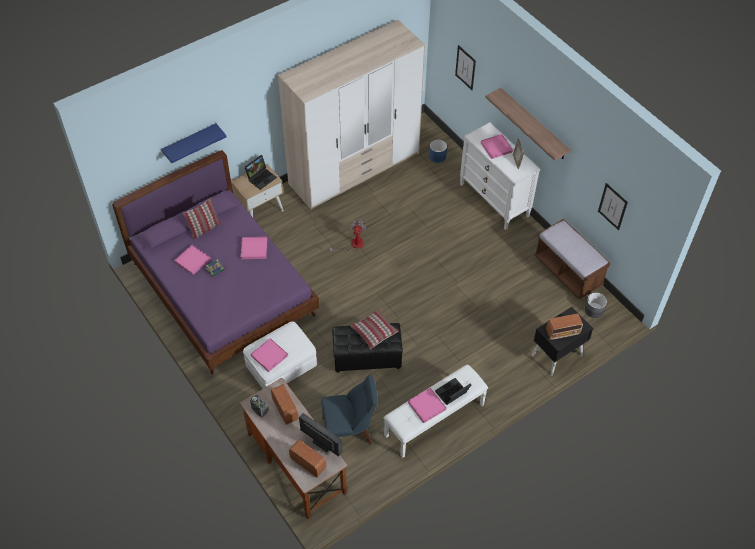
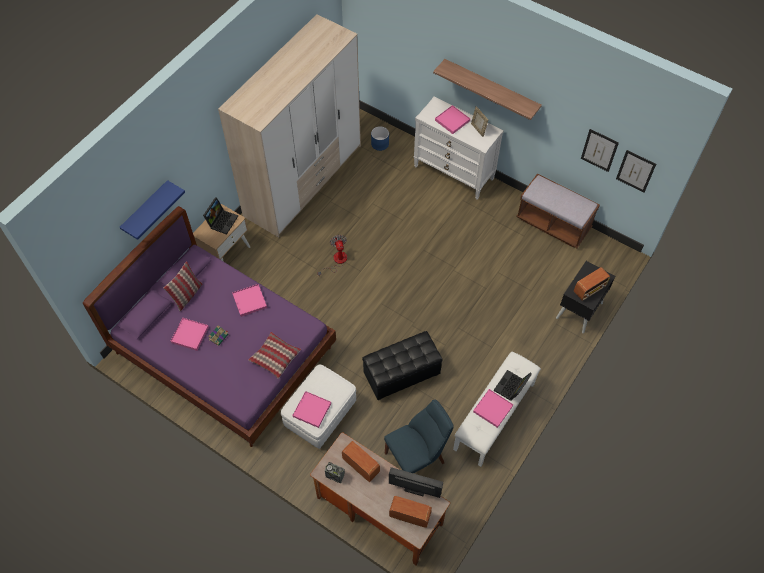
camera: 20 degrees left, 5 degrees up
pillow [351,309,399,349] -> pillow moved to [249,332,301,379]
picture [455,45,476,90] -> picture moved to [616,150,656,193]
grey planter [584,293,607,318] -> none

